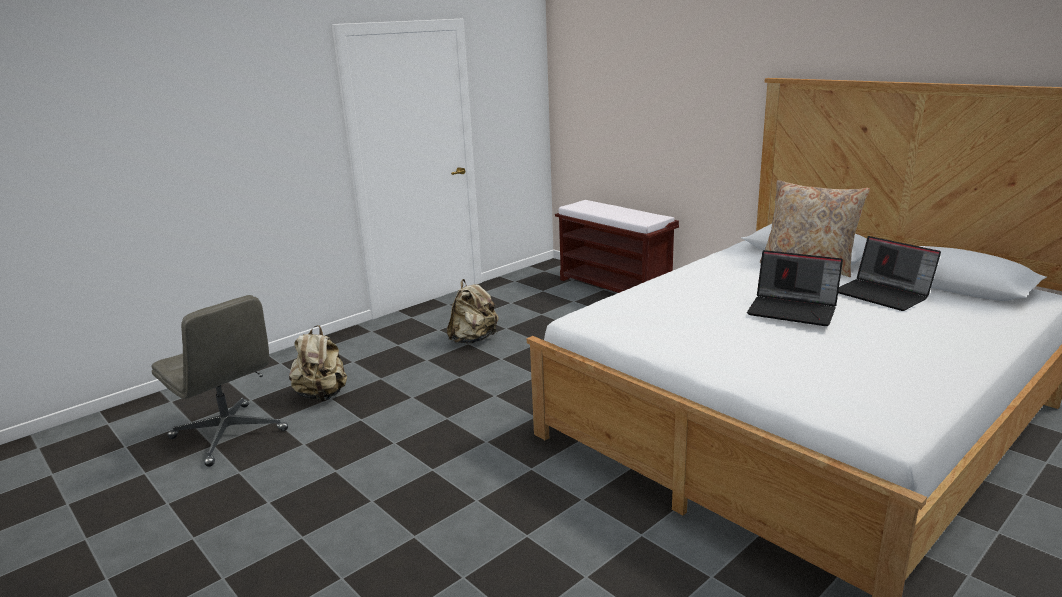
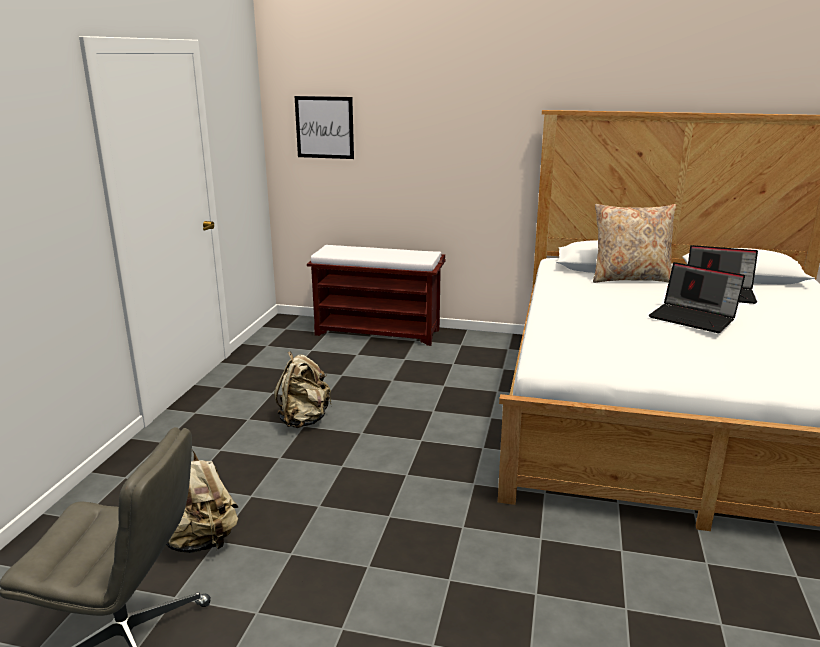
camera: 35 degrees left, 0 degrees up
laptop [747,250,843,326] -> laptop turned 45 degrees clockwise [649,262,745,333]
none -> picture [295,96,354,159]

